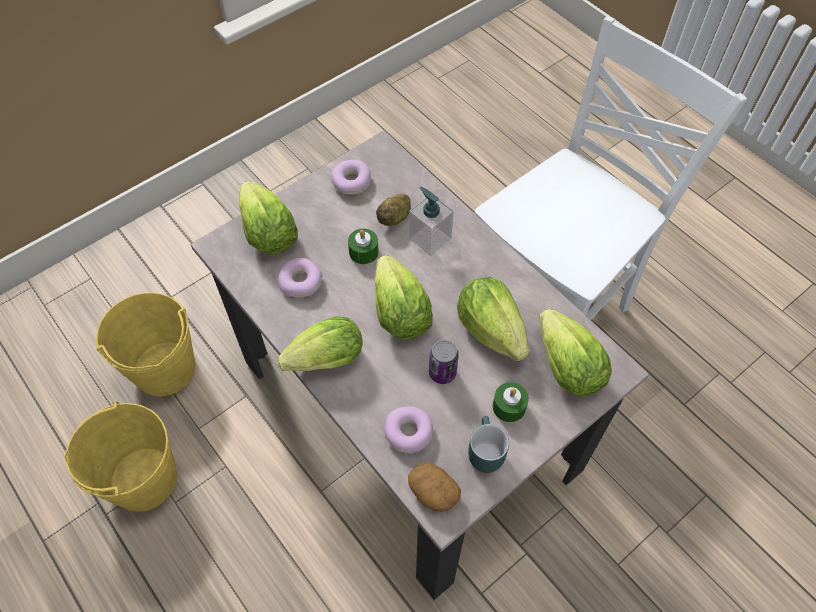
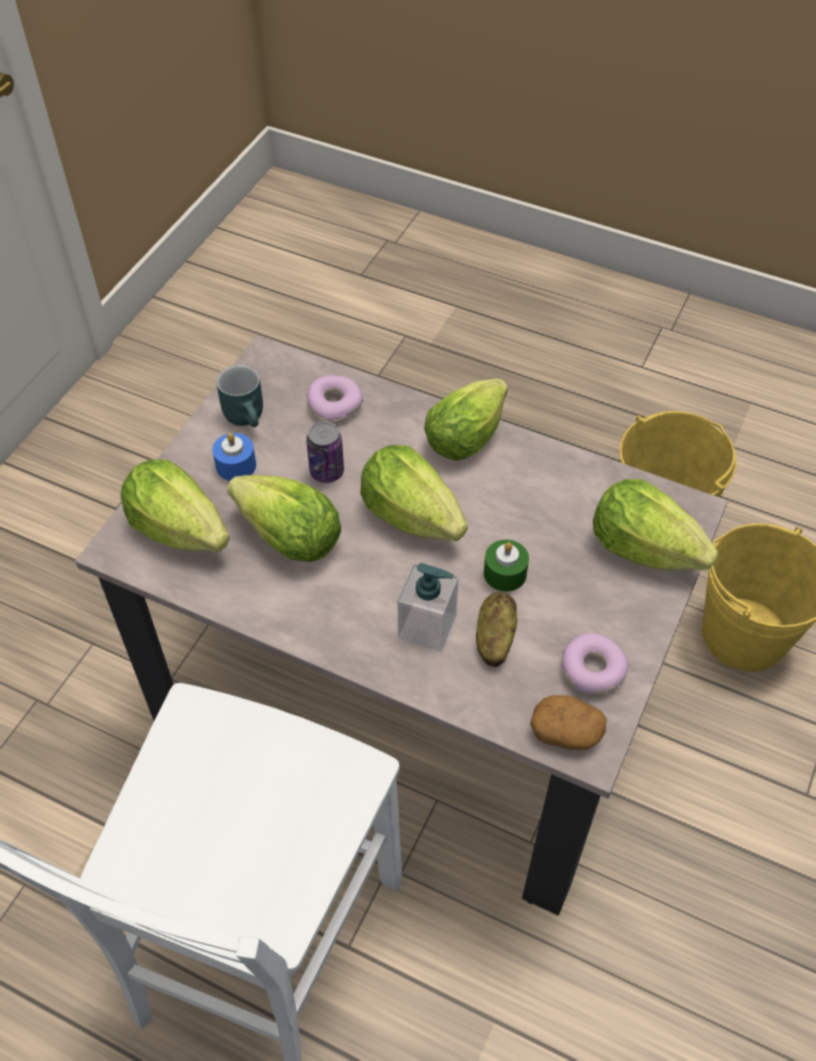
camera: 155 degrees right, 5 degrees down
donut [278,258,322,297] -> none
potato [408,463,461,512] -> potato moved to [530,695,607,750]
green candle [493,382,529,422] -> blue candle [213,433,256,481]

